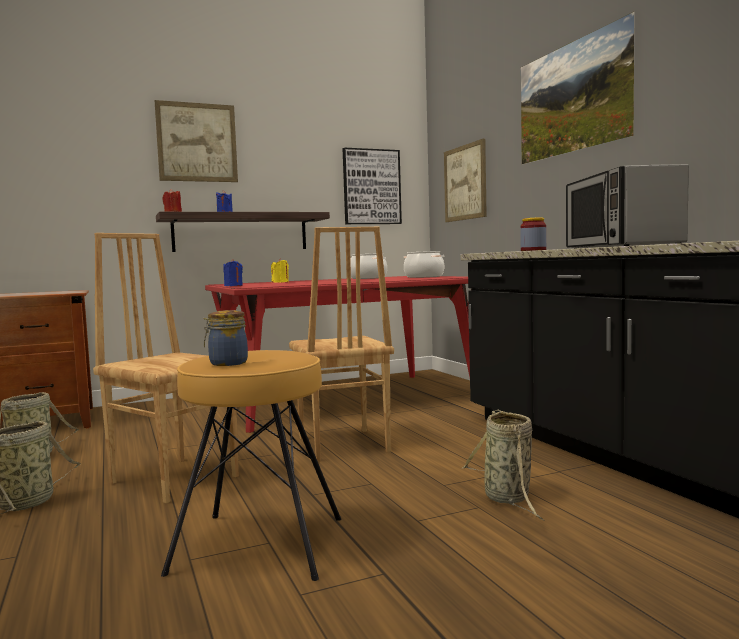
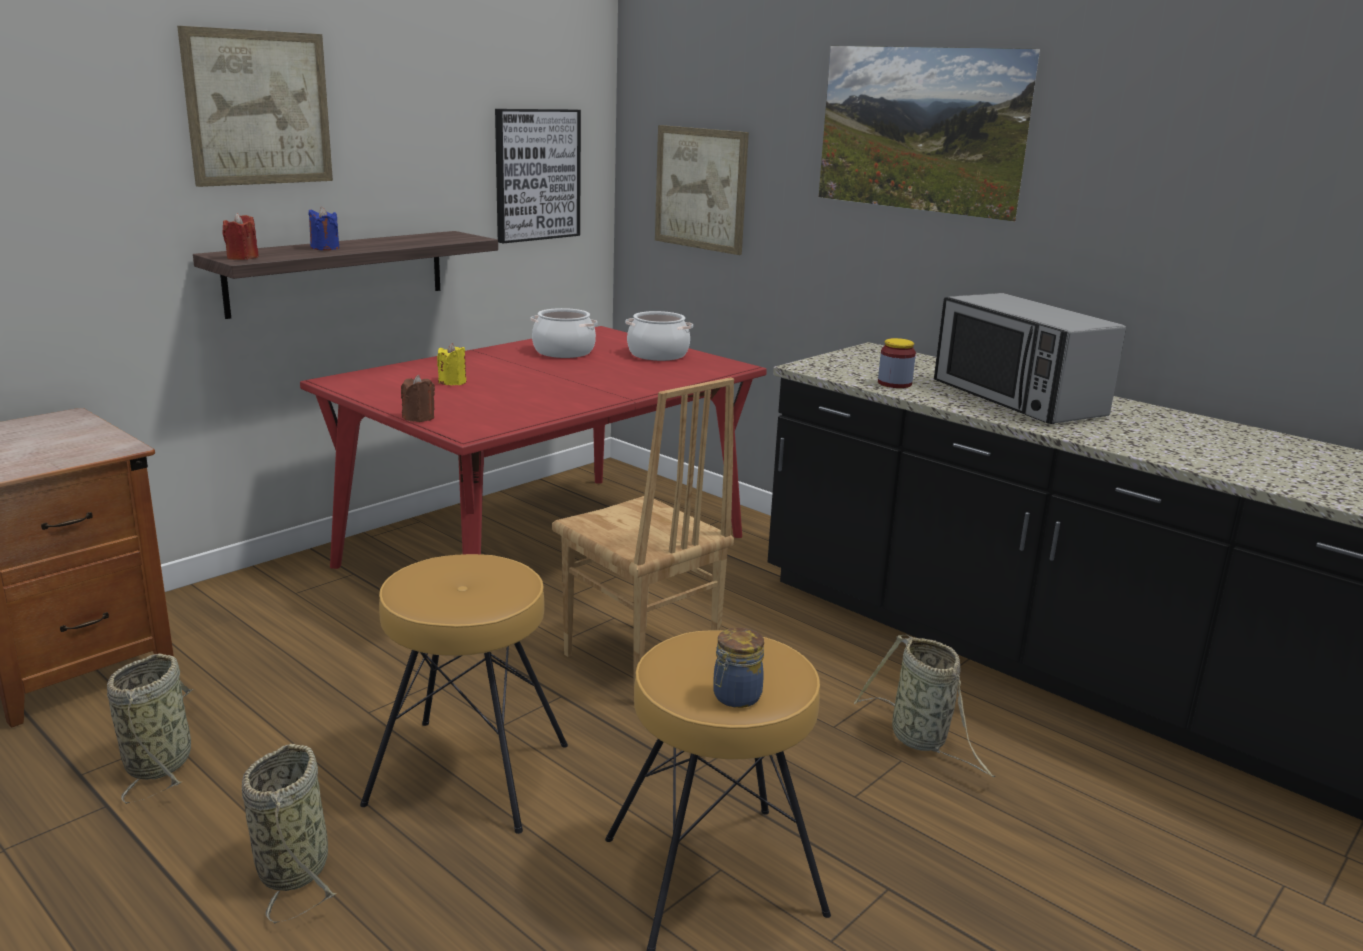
camera: 25 degrees left, 15 degrees up
brown chair [93,233,239,504] -> brown stool [360,554,568,834]
blue candle [223,259,243,286] -> brown candle [401,375,435,422]

